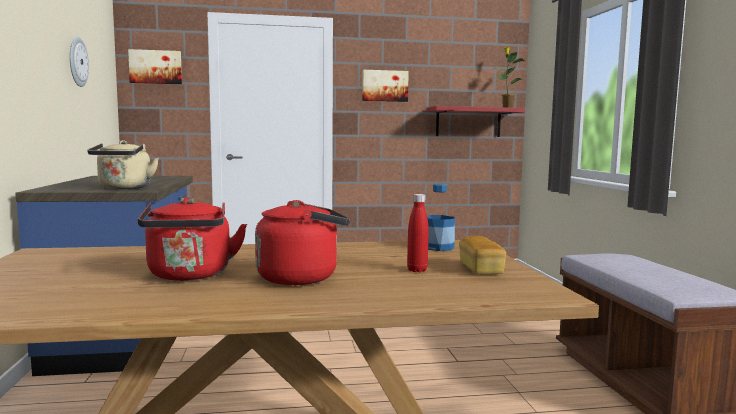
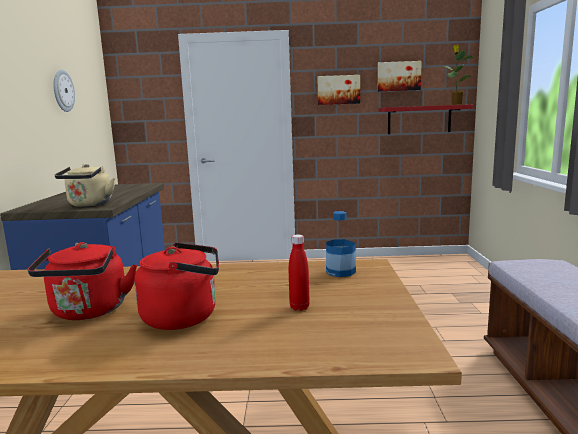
camera: 10 degrees right, 5 degrees up
picture [128,49,182,84] -> picture moved to [378,61,422,92]
bread [459,236,506,274] -> none

